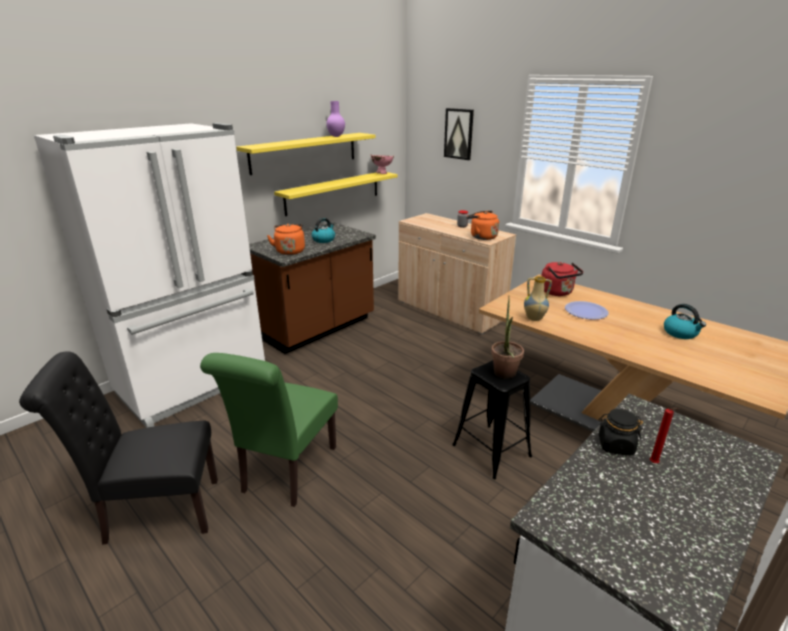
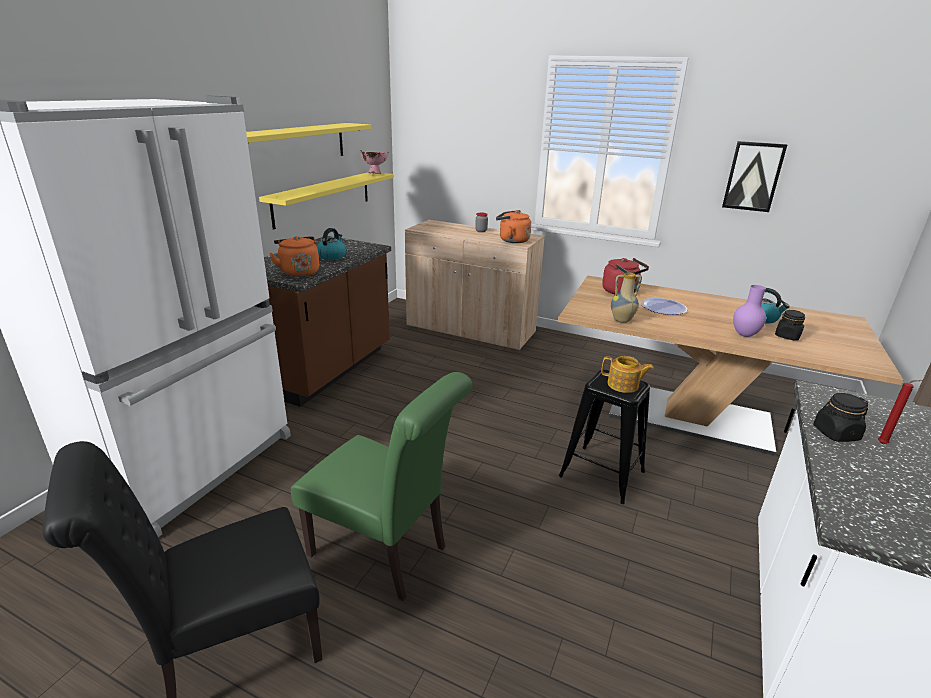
camera: 20 degrees left, 0 degrees up
green chair [200,353,338,507] -> green chair turned 60 degrees counterclockwise [291,372,472,601]
purple vase [326,101,345,137] -> purple vase moved to [733,285,766,337]
picture [444,108,474,160] -> picture moved to [722,141,787,212]
potted plant [491,298,524,379] -> teapot [601,356,654,393]
none -> black jar [775,310,805,341]

